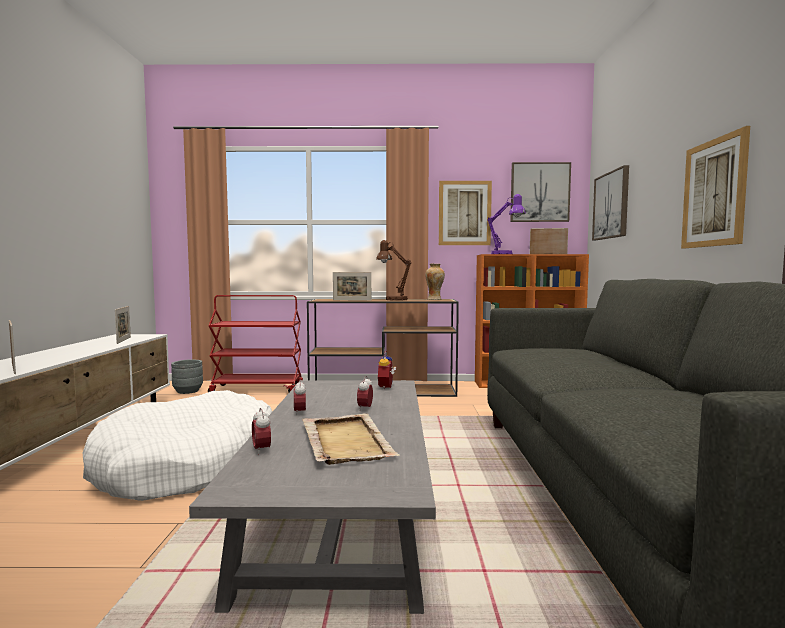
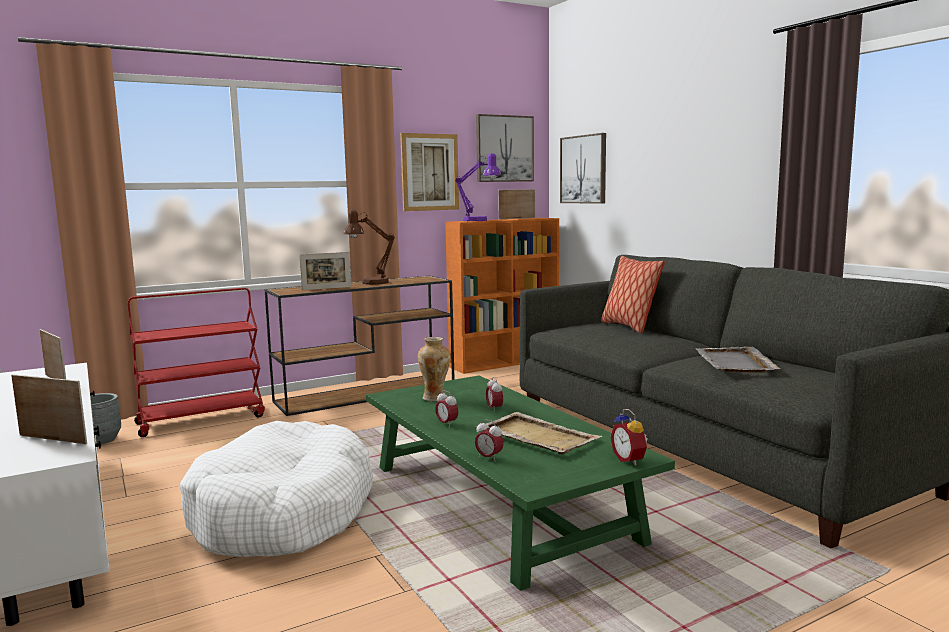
camera: 30 degrees left, 5 degrees up
grey coffee table [189,380,436,614] -> green coffee table [366,376,675,591]
alarm clock [378,351,397,390] -> alarm clock moved to [610,409,648,465]
vase [425,264,445,300] -> vase moved to [418,337,451,402]
picture [681,126,750,248] -> none
none -> pillow [601,256,665,334]
none -> grey tray [695,346,781,373]

